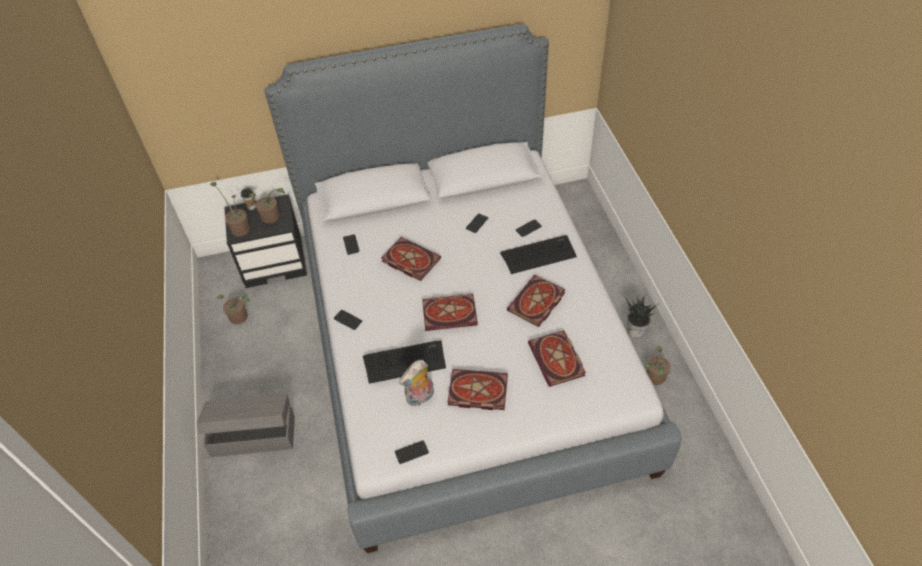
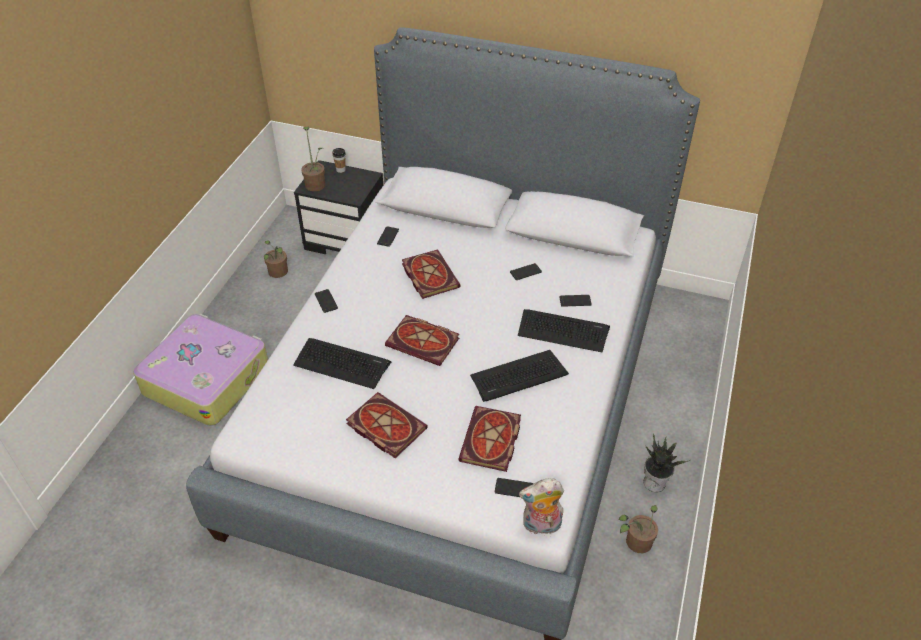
camera: 30 degrees right, 5 degrees down
grey storage box [196,393,295,457] -> suitcase [133,314,268,426]
potted plant [249,188,285,223] -> none
phone [395,440,429,464] -> phone moved to [495,478,533,497]
plush toy [399,360,434,406] -> plush toy moved to [519,478,564,534]
book [507,275,565,327] -> keyboard [470,350,569,402]

